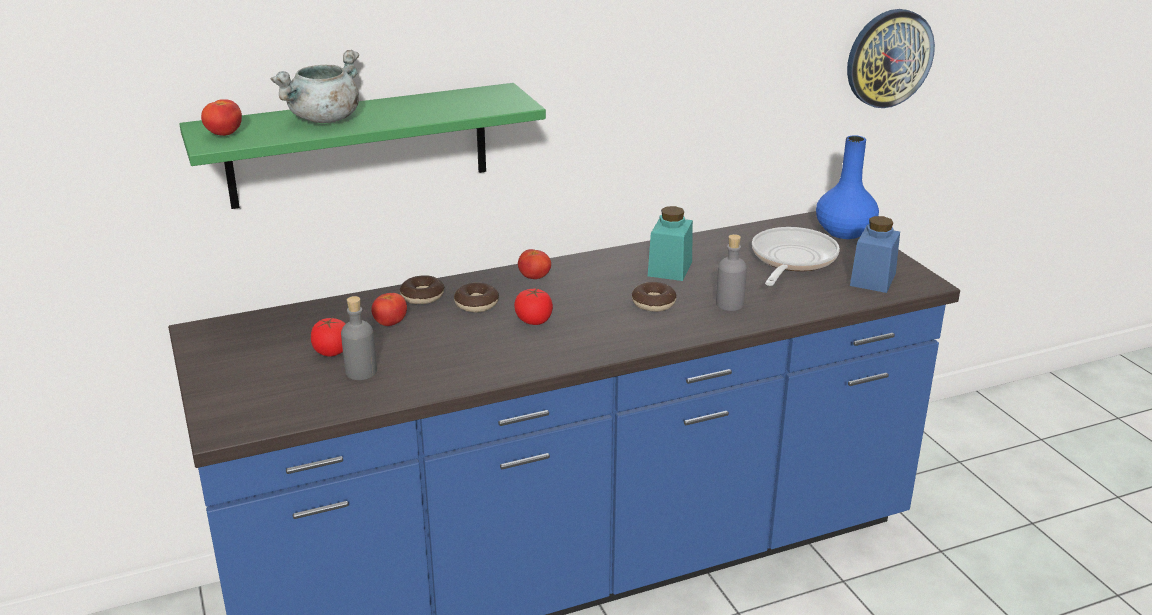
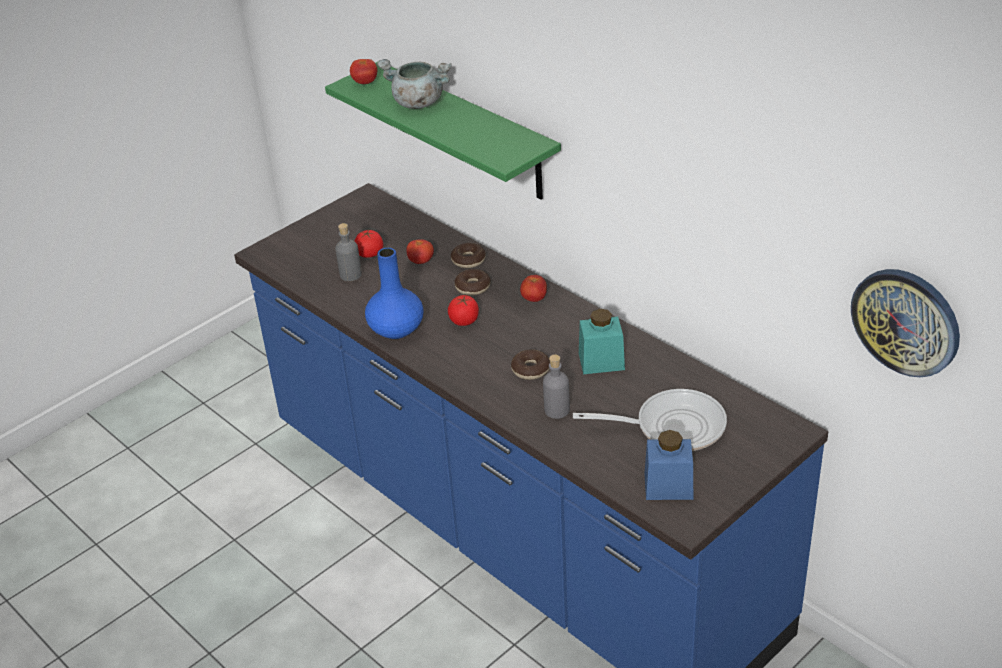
camera: 70 degrees right, 10 degrees up
blue vase [816,135,879,239] -> blue vase moved to [365,248,423,339]

